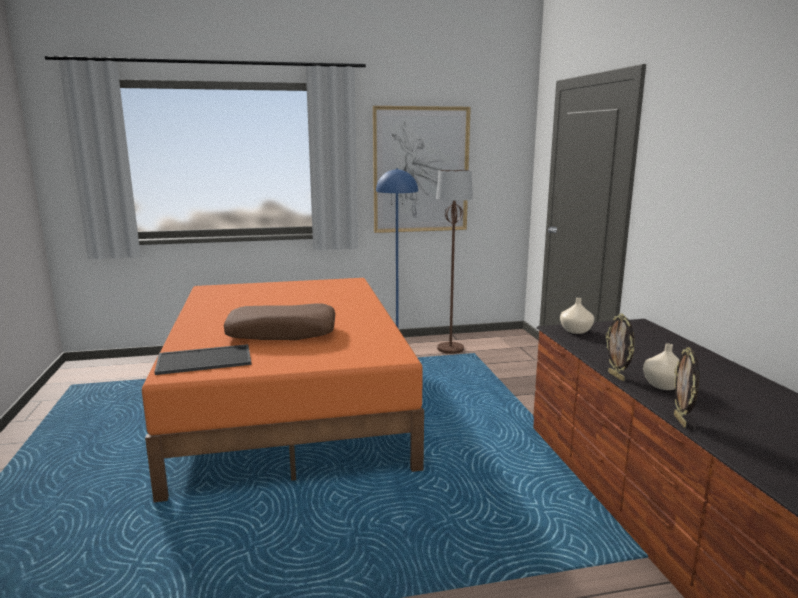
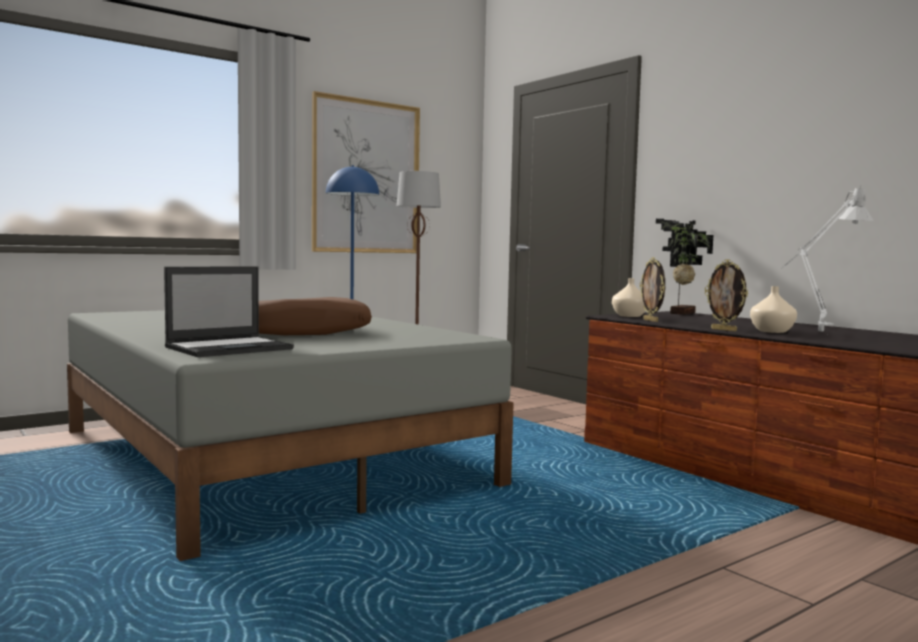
camera: 25 degrees left, 10 degrees down
orange bed [142,278,424,502] -> grey bed [67,310,514,561]
tray [155,344,252,375] -> laptop [164,267,294,357]
picture frame [674,347,699,428] -> picture frame moved to [640,257,665,322]
none -> potted plant [656,219,713,315]
none -> grey table lamp [782,186,874,331]

